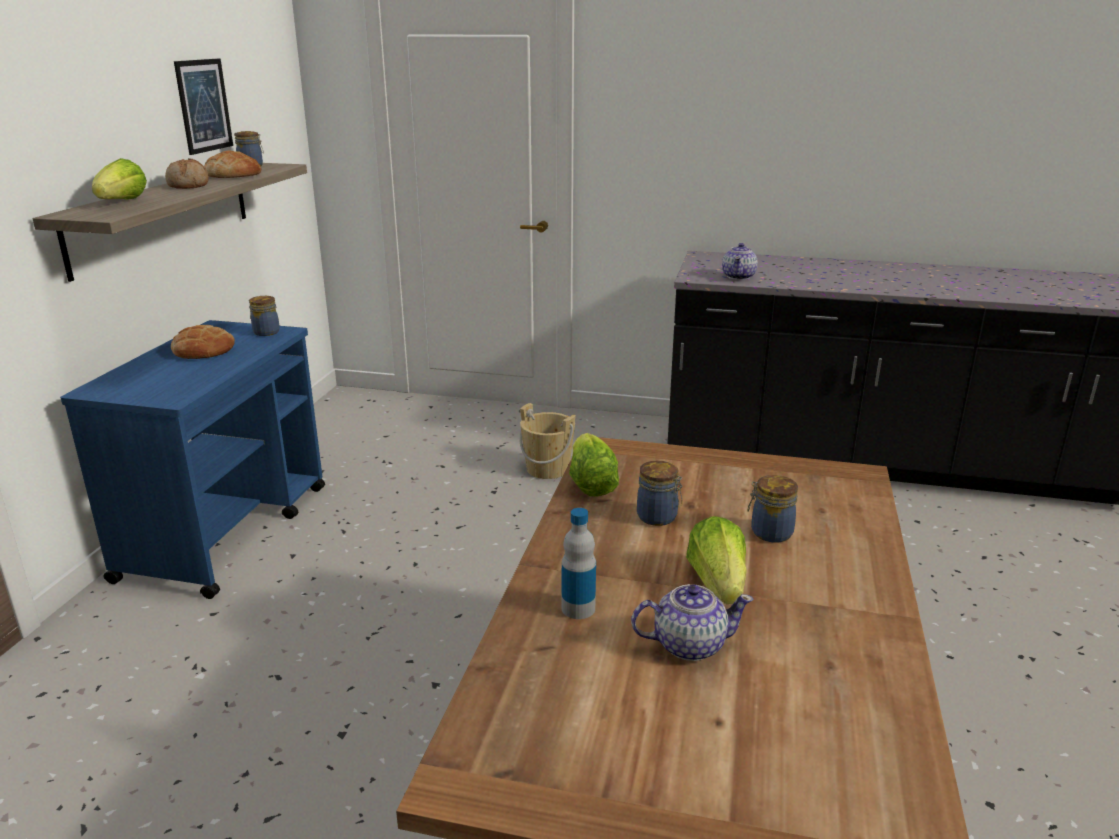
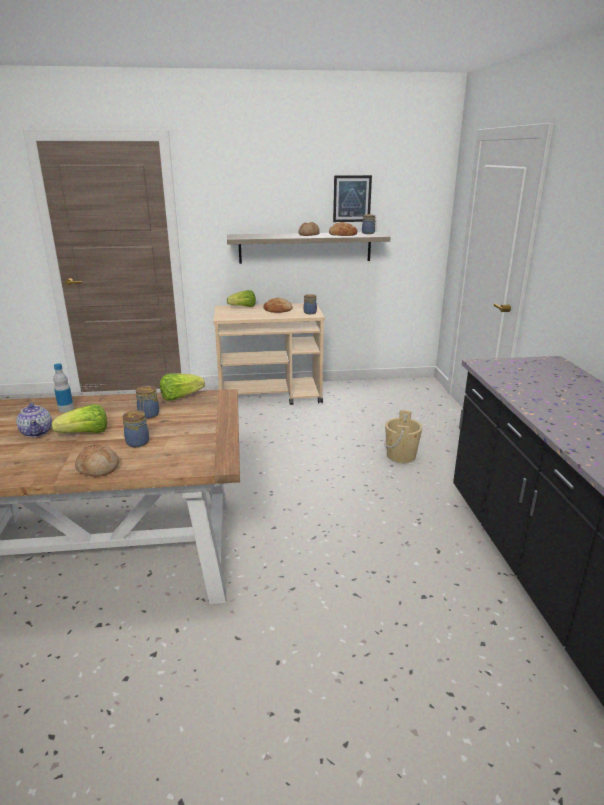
camera: 70 degrees right, 0 degrees up
blue cart [60,320,325,599] -> beige cart [213,303,325,405]
lettuce [92,158,147,200] -> lettuce moved to [227,290,256,307]
teapot [722,243,758,280] -> none
none -> bread [75,444,119,477]

